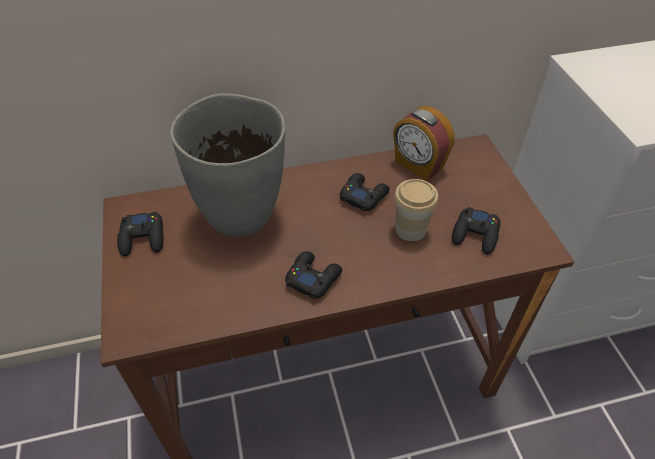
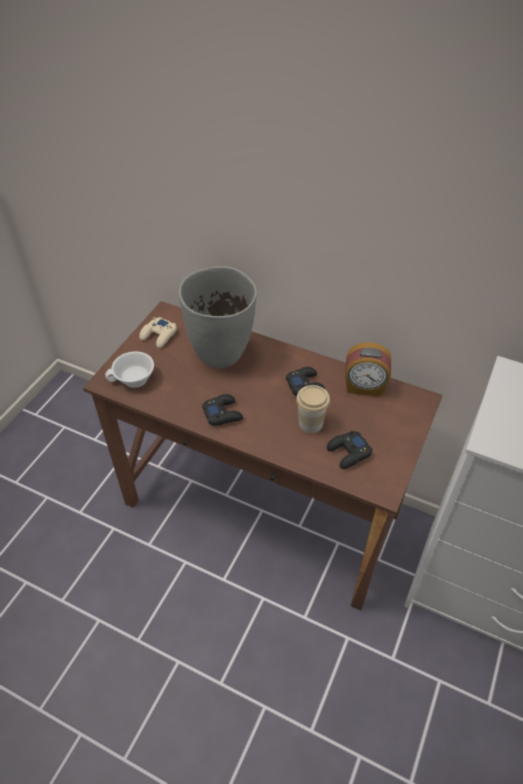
camera: 40 degrees right, 0 degrees up
black game controller [117,212,163,256] -> beige game controller [139,317,177,348]
alarm clock [393,106,455,181] -> alarm clock turned 75 degrees counterclockwise [345,342,391,397]
none -> white cup [105,351,154,388]

